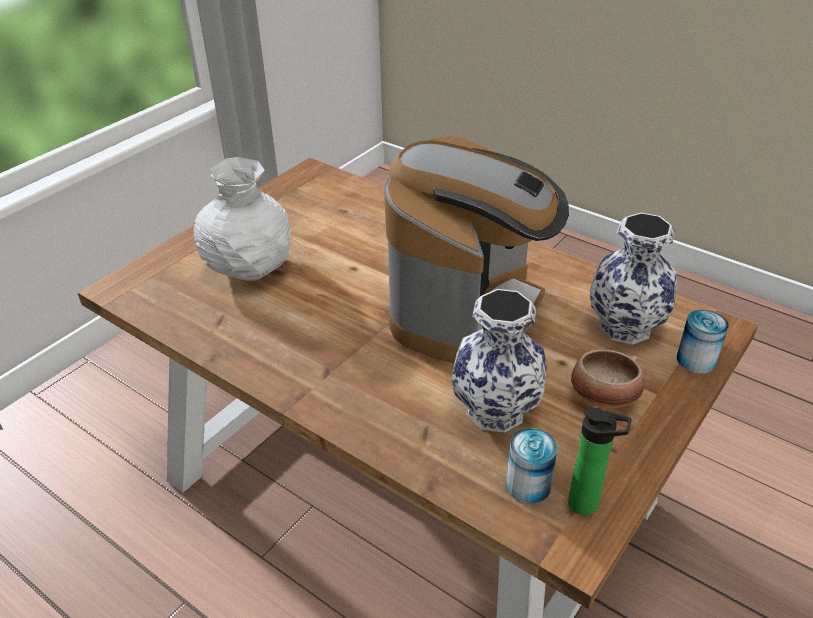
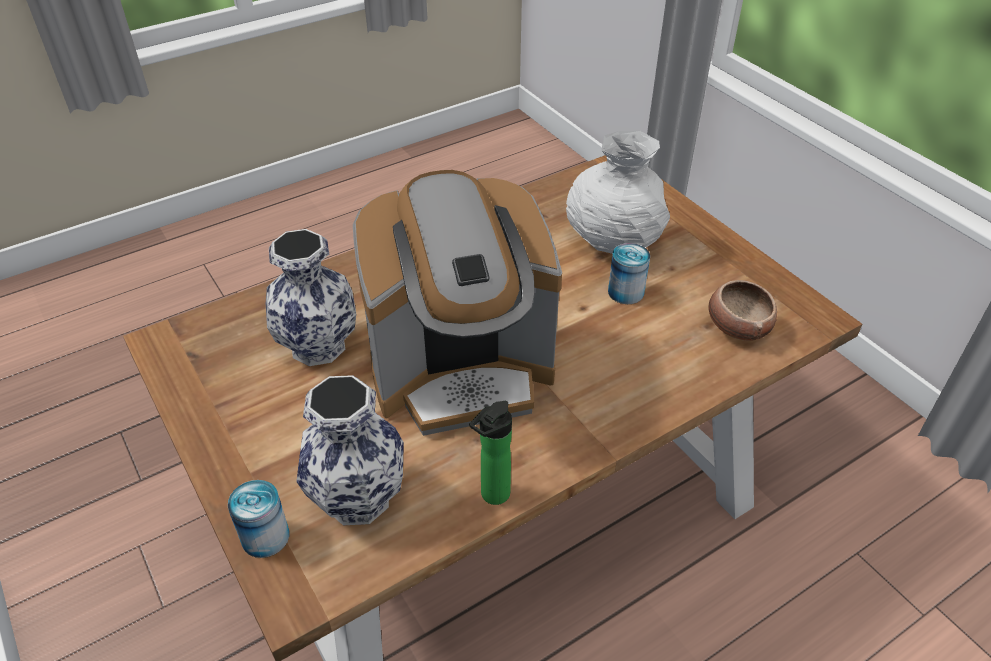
camera: 110 degrees right, 5 degrees up
coffee machine [384,136,569,364] -> coffee machine turned 60 degrees counterclockwise [353,170,562,436]
can [506,428,558,504] -> can moved to [608,243,650,304]
bottle [568,408,631,515] -> bottle moved to [469,401,512,505]
bowl [571,349,644,408] -> bowl moved to [709,280,777,341]

